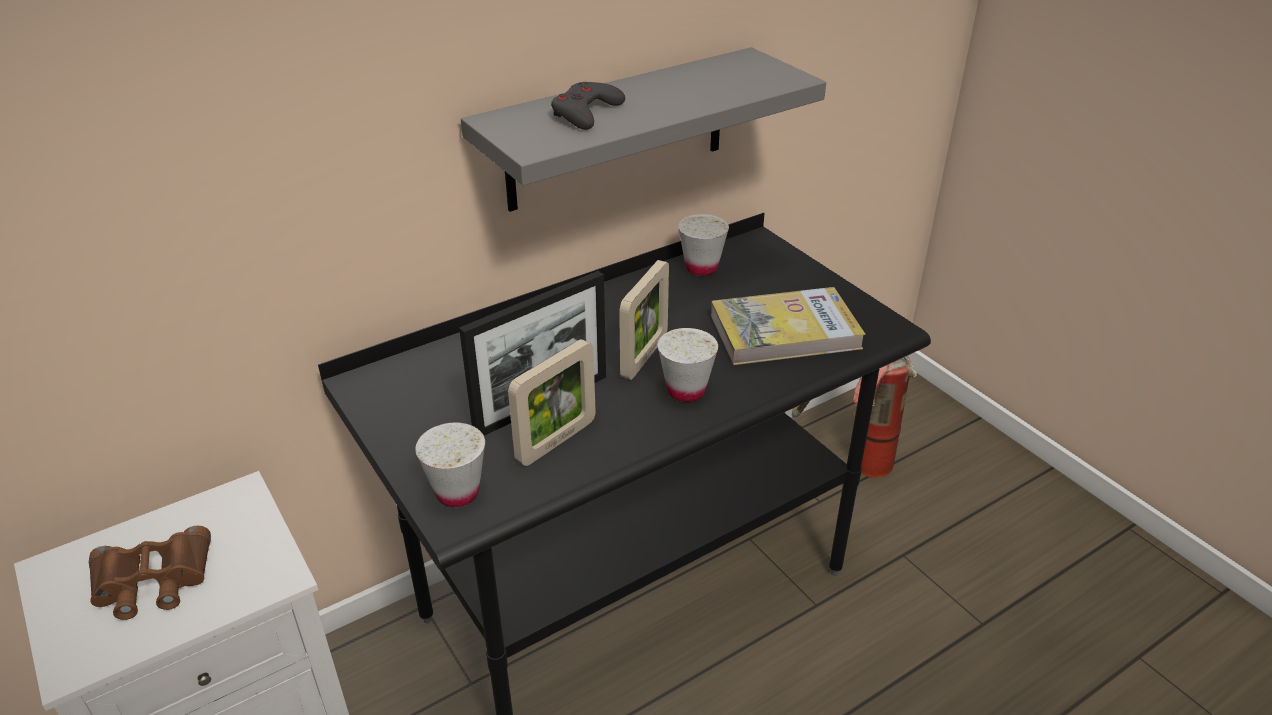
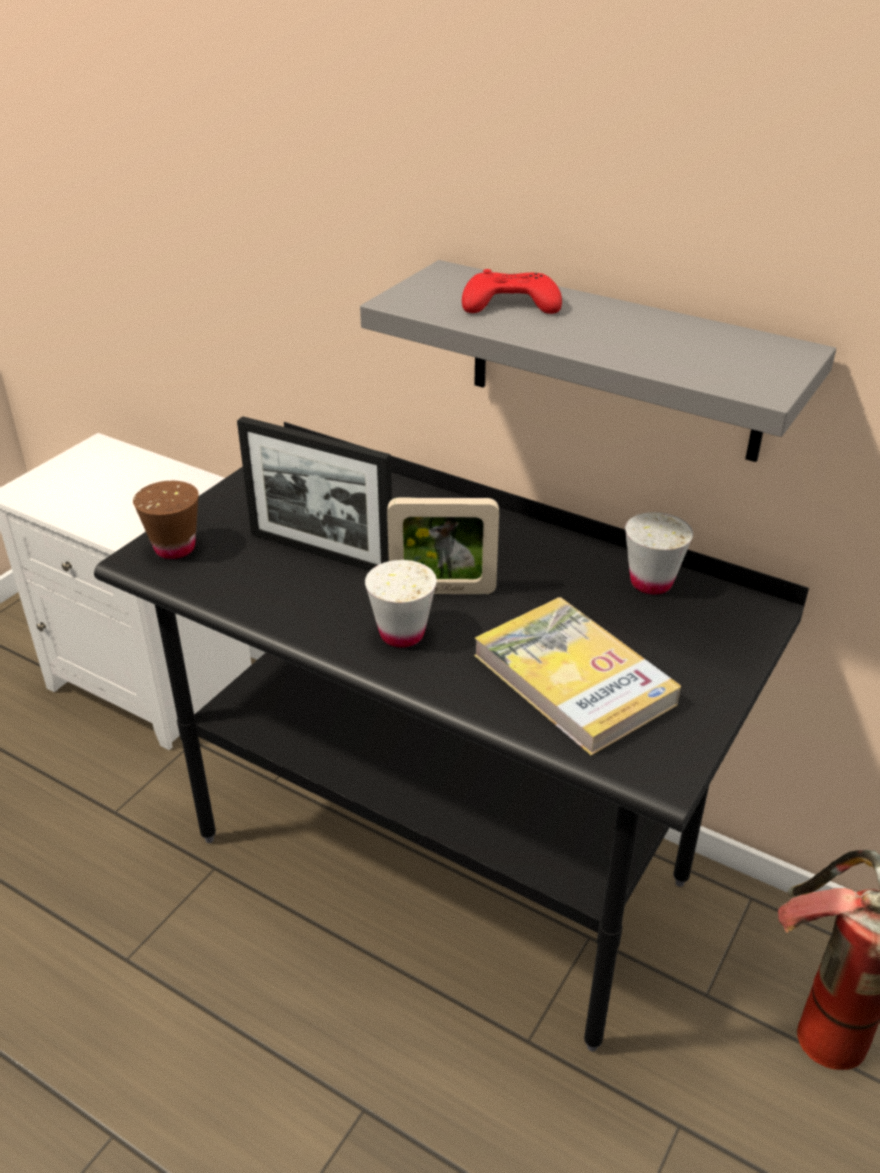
camera: 65 degrees right, 0 degrees up
brown binoculars [89,525,211,620] -> none
white cup [415,423,485,507] -> brown cup [133,481,199,559]
picture frame [508,339,596,466] -> none
grey game controller [551,82,625,130] -> red game controller [462,269,562,314]

